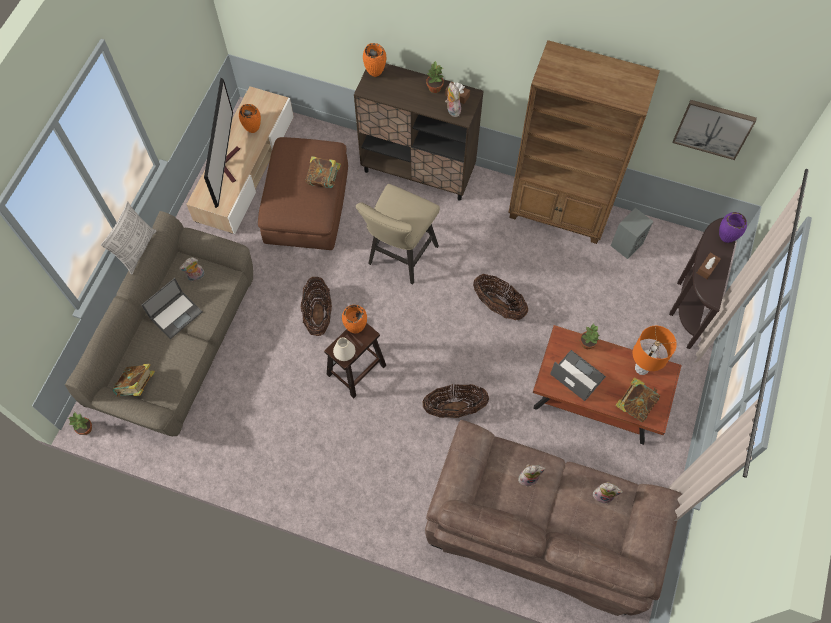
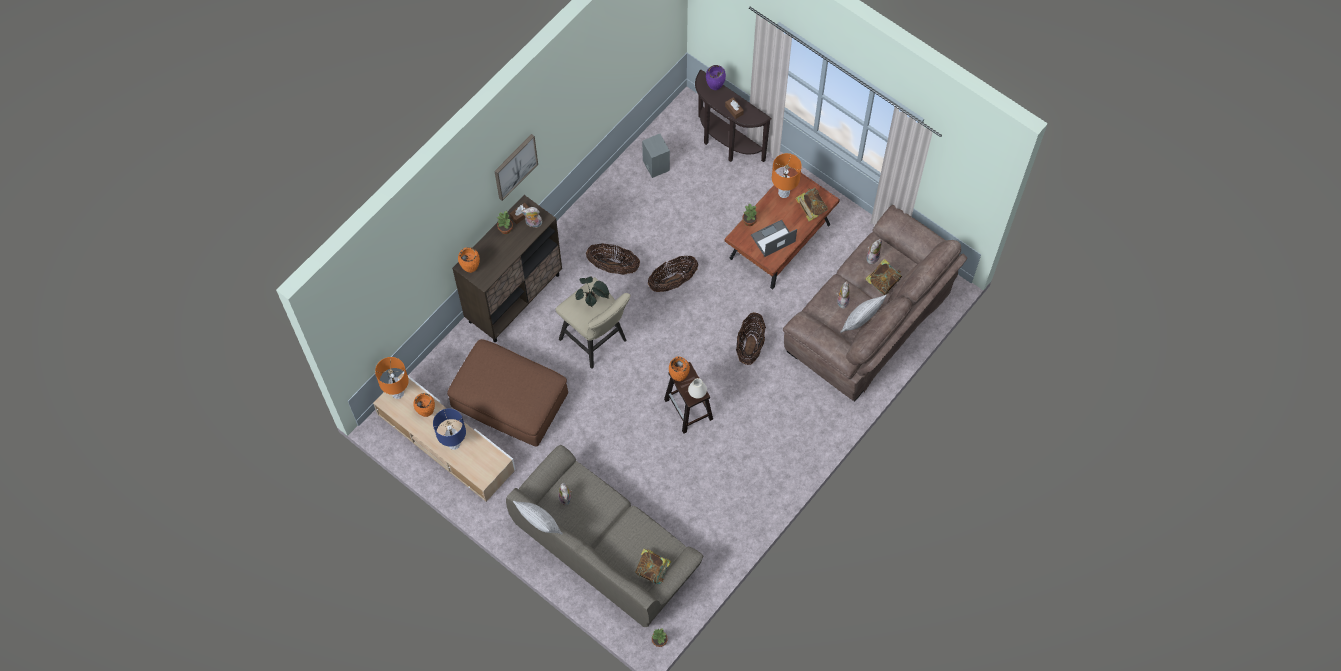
camera: 70 degrees left, 0 degrees up
laptop [141,278,203,339] -> none
television [204,77,240,208] -> blue table lamp [433,409,466,450]
basket [301,277,332,336] -> basket moved to [586,243,640,275]
book [306,156,341,188] -> book moved to [865,259,902,295]
brown bookcase [508,40,660,244] -> none
picture [673,100,757,160] -> picture moved to [494,134,538,201]
none -> orange table lamp [375,357,409,399]
none -> potted plant [575,277,609,307]
none -> pillow [840,295,887,333]

